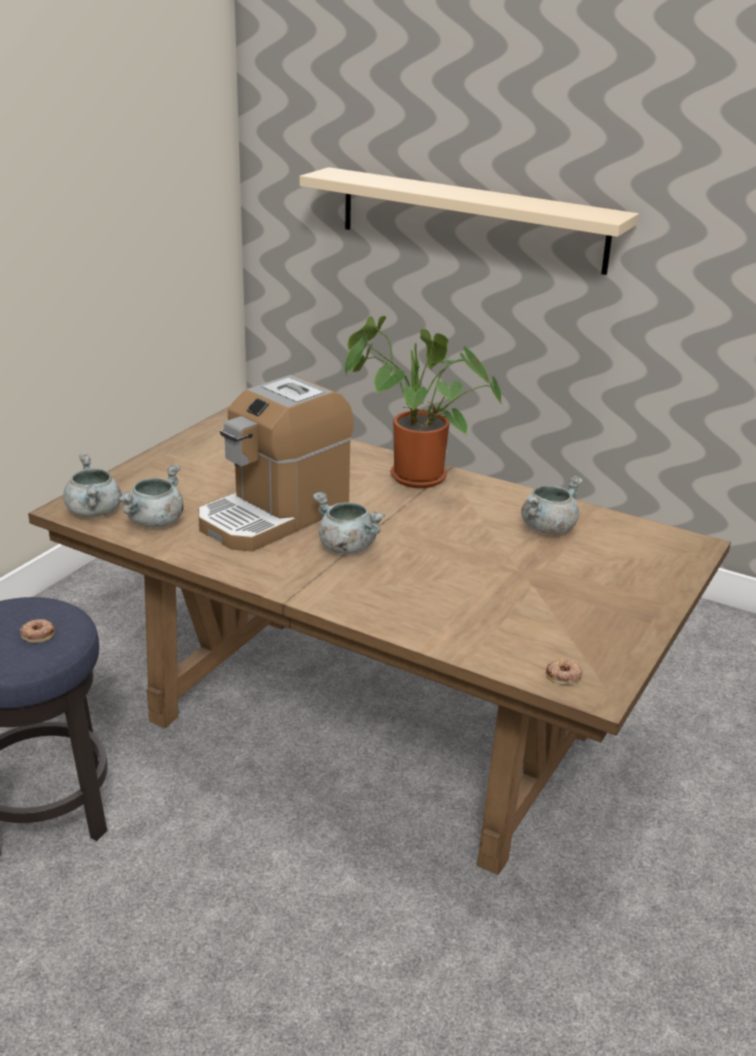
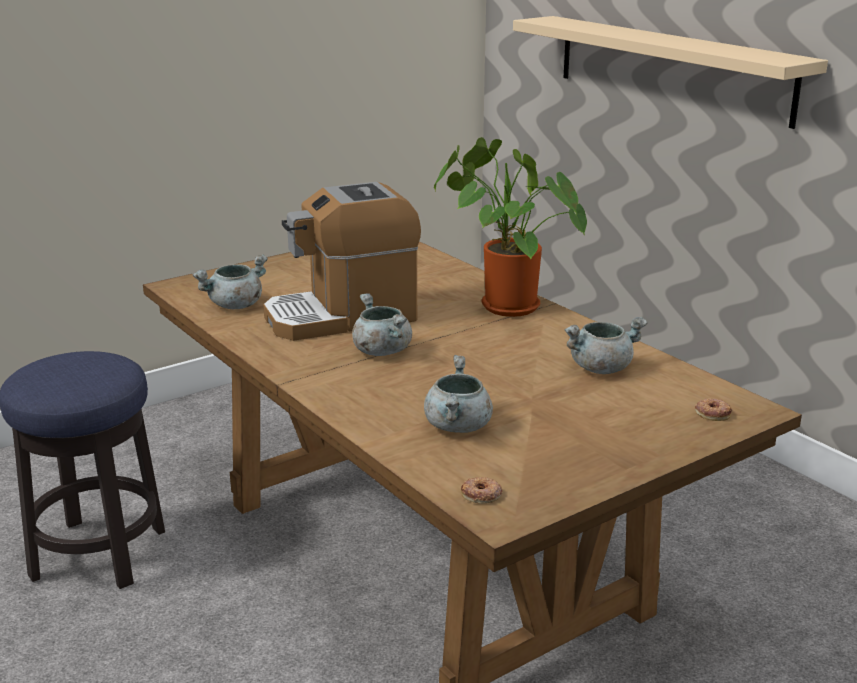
camera: 25 degrees right, 5 degrees down
donut [20,619,55,643] -> donut moved to [695,398,732,421]
grey cooking pot [63,454,122,517] -> grey cooking pot moved to [424,355,493,433]

